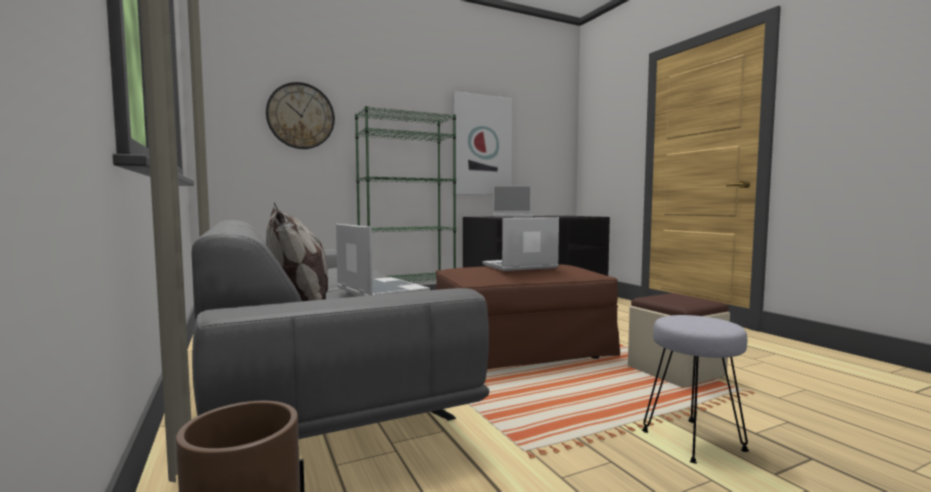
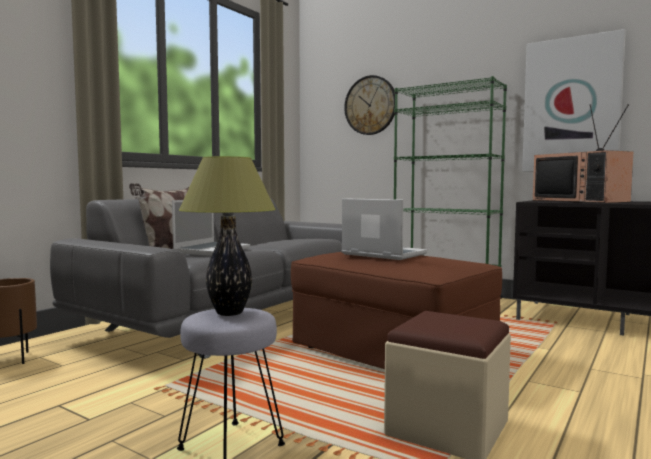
camera: 60 degrees right, 0 degrees up
laptop [493,185,534,218] -> television [533,104,633,203]
none -> table lamp [178,156,276,316]

